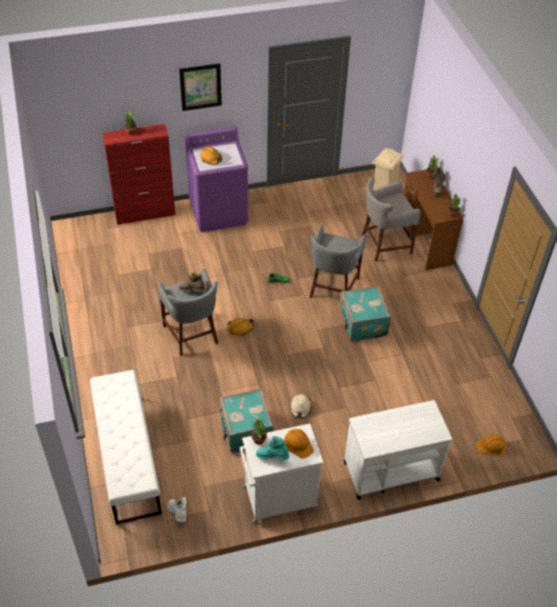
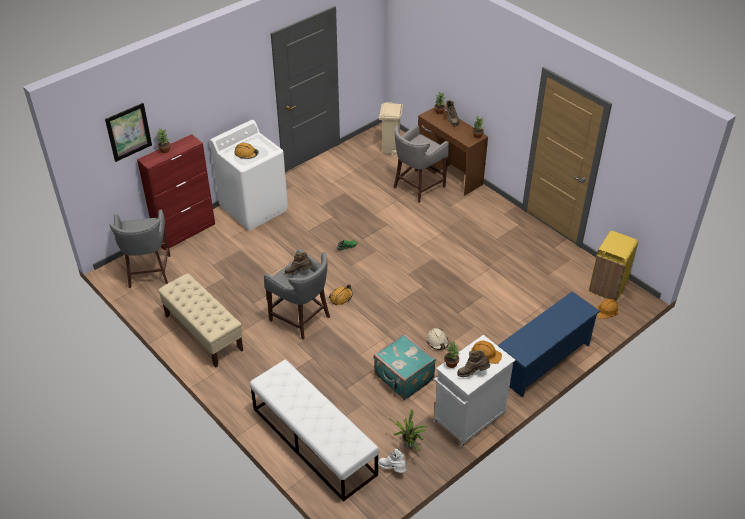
camera: 25 degrees left, 5 degrees down
picture [179,63,222,111] -> picture moved to [105,103,152,162]
purple washing machine [185,126,248,232] -> white washing machine [210,120,288,231]
turquoise boot [256,436,289,460] -> brown boot [457,350,490,377]
grey stool [309,225,366,298] -> grey stool moved to [109,210,170,288]
turquoise suitcase [340,286,391,342] -> none
white cart [344,400,452,500] -> blue shoe rack [497,292,600,398]
none -> beige bench [158,273,243,368]
none -> potted plant [389,409,427,452]
none -> yellow trash can [589,231,638,301]

